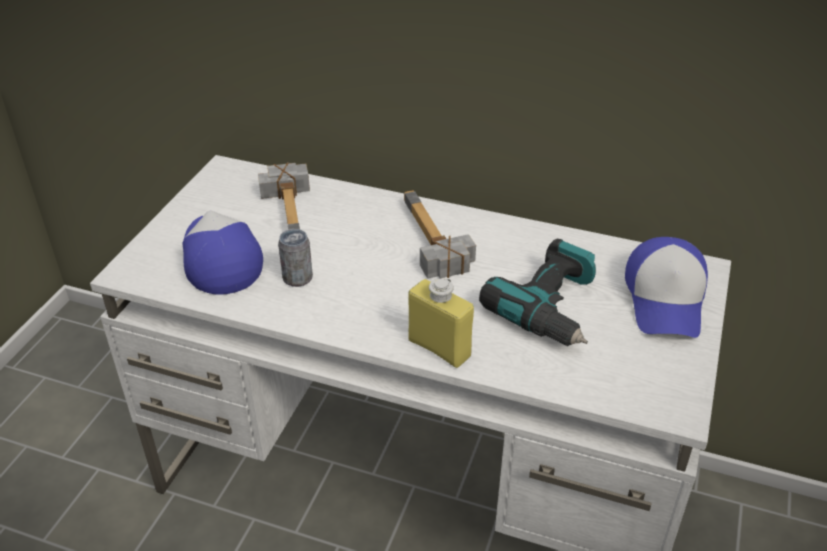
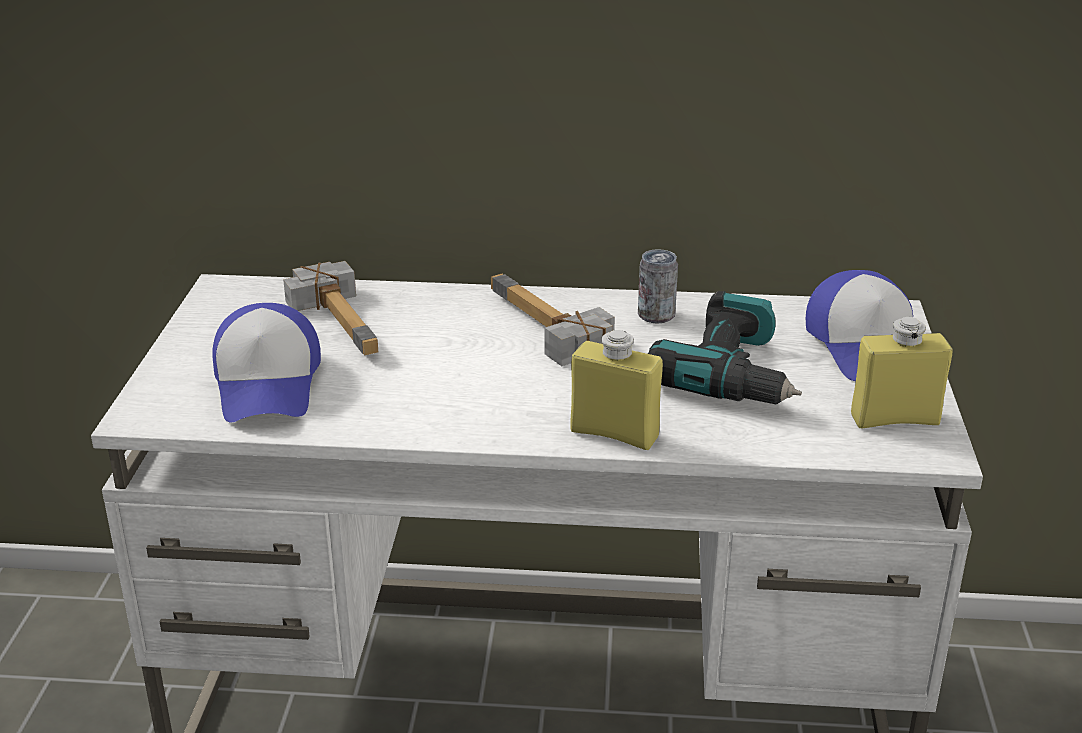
camera: 15 degrees left, 10 degrees down
cap [183,211,263,295] -> cap turned 150 degrees counterclockwise [212,303,321,422]
can [278,229,313,287] -> can moved to [638,249,678,324]
none -> yellow bottle [851,317,953,428]

